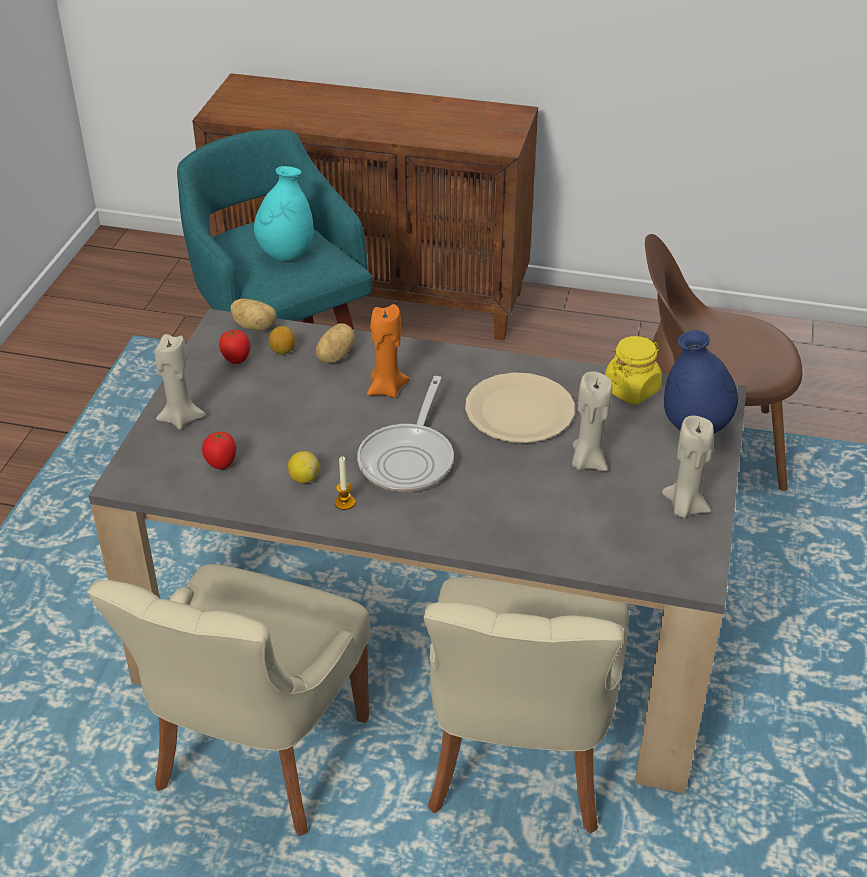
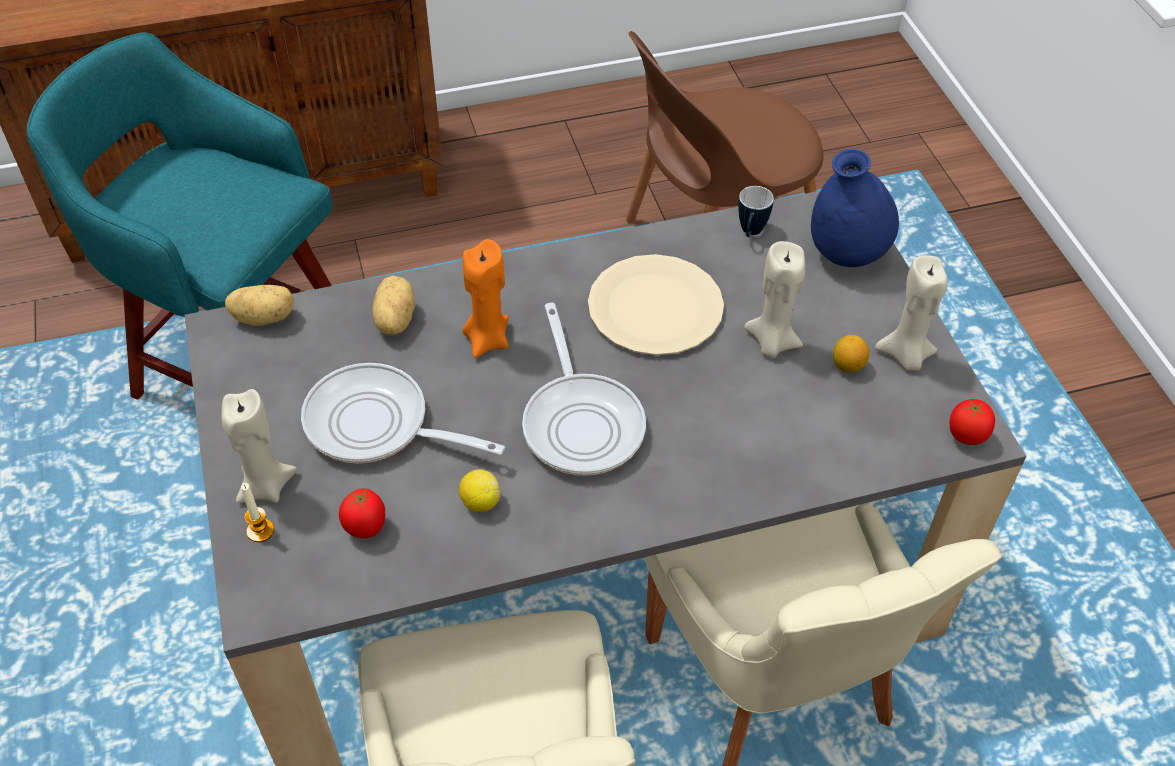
camera: 30 degrees left, 10 degrees up
tomato [219,330,251,364] -> tomato moved to [949,399,995,445]
turquoise vase [254,166,314,261] -> none
lemon [269,326,295,355] -> lemon moved to [833,335,869,373]
candle [335,456,355,510] -> candle moved to [241,483,274,542]
yellow jar [605,336,662,404] -> mug [738,186,774,237]
none -> frying pan [301,363,505,463]

